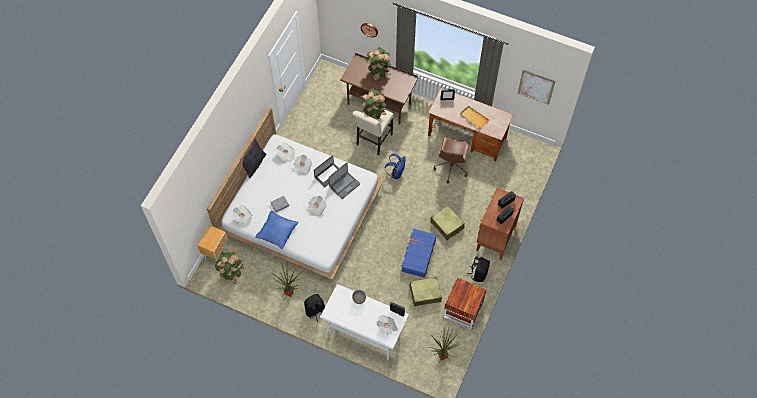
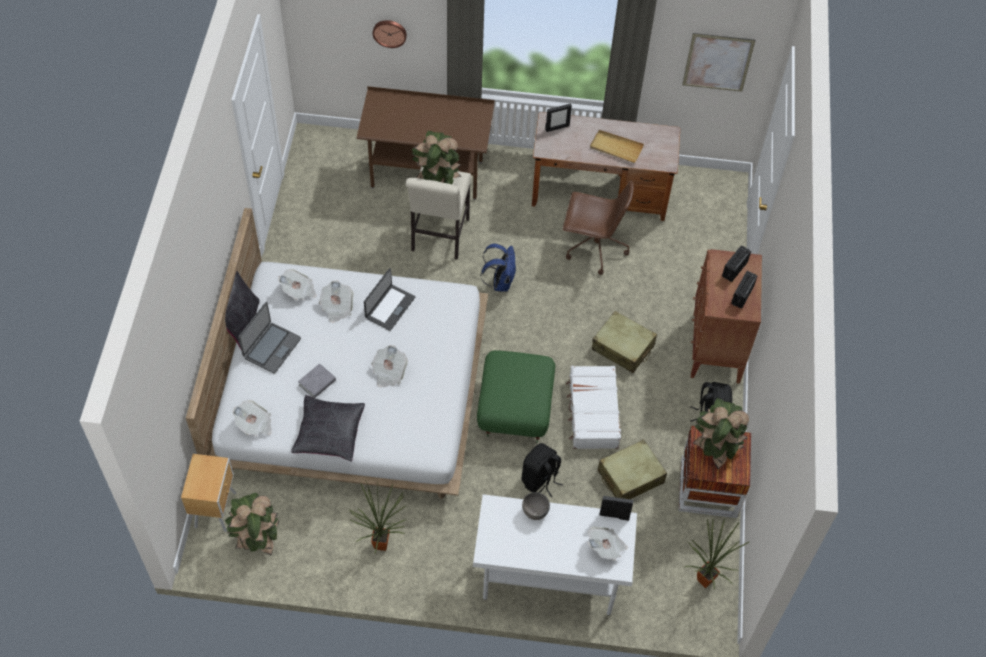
camera: 20 degrees left, 5 degrees down
blue pillow [255,210,298,250] -> black pillow [291,395,365,462]
black backpack [304,294,325,322] -> black backpack moved to [522,443,563,497]
laptop [328,163,360,199] -> laptop moved to [238,302,301,374]
potted plant [367,47,391,81] -> potted plant moved to [693,398,749,469]
blue suitcase [401,229,436,278] -> white suitcase [566,366,621,449]
brown office chair [433,136,471,183] -> brown office chair turned 75 degrees counterclockwise [563,180,634,275]
none -> green ottoman [477,350,555,442]

